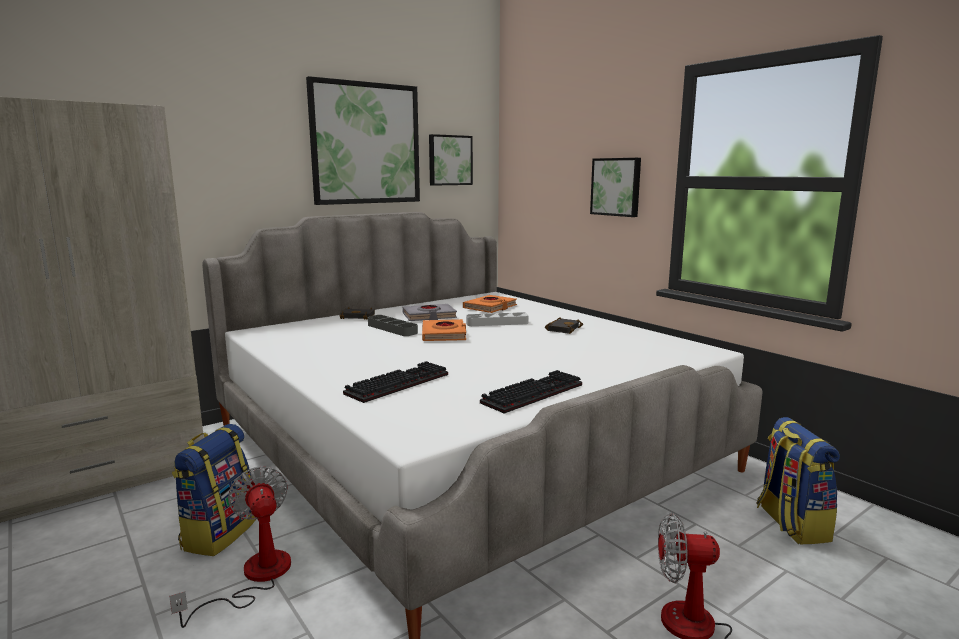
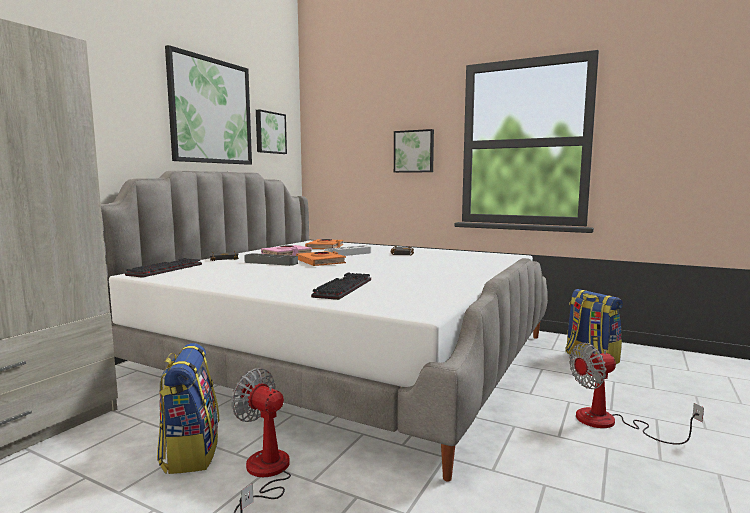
camera: 25 degrees left, 5 degrees down
grey book [402,304,457,321] -> pink book [261,245,312,256]
keyboard [480,370,582,414] -> keyboard moved to [125,258,202,278]

